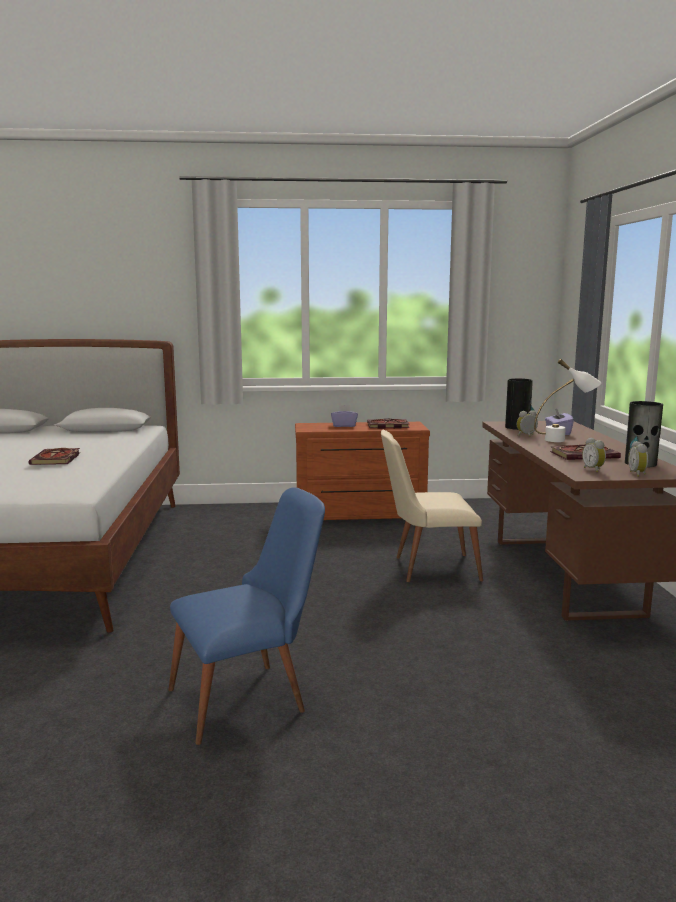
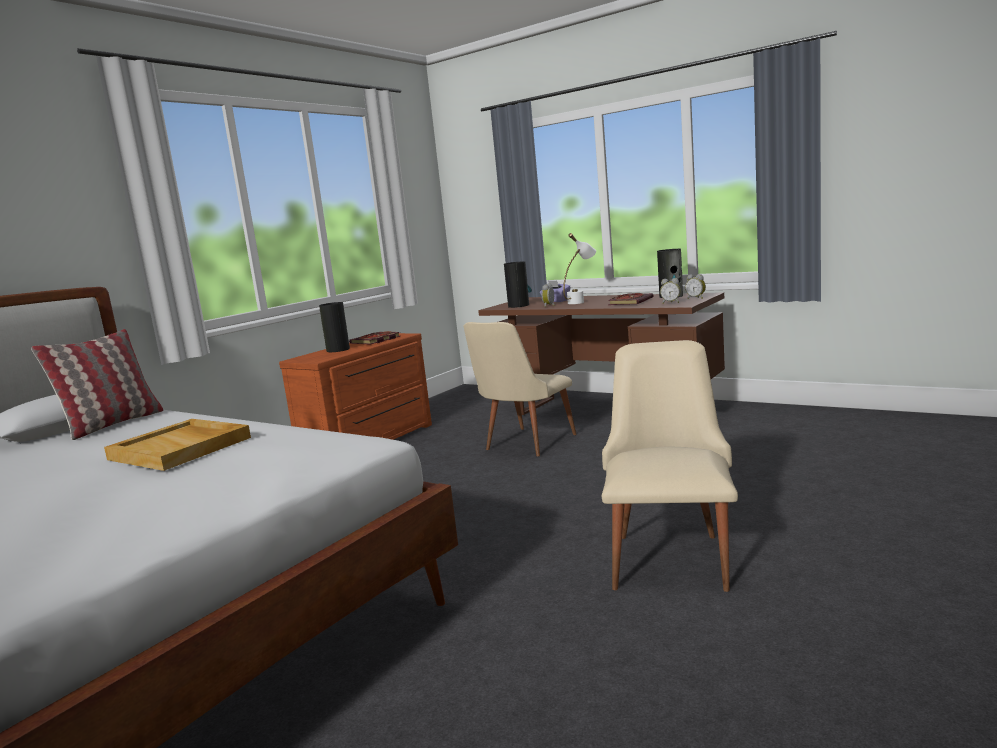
camera: 50 degrees left, 0 degrees up
book [28,448,80,465] -> beige tray [104,419,251,471]
blue chair [169,487,325,745] -> beige chair [602,340,738,592]
purple tissue box [331,405,358,427] -> vase [319,302,350,352]
none -> pillow [31,329,163,440]

